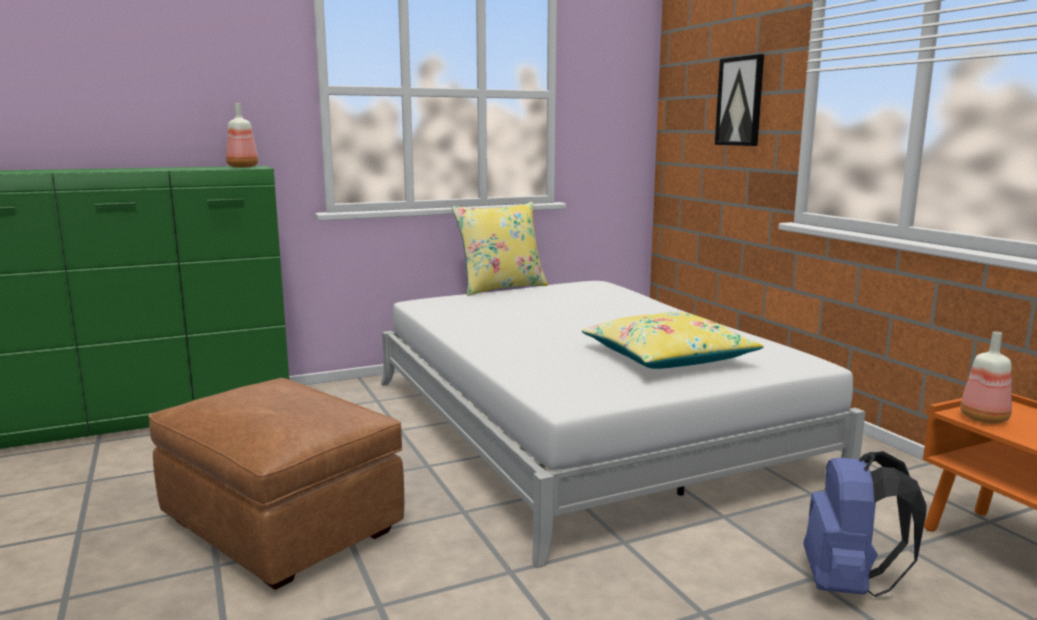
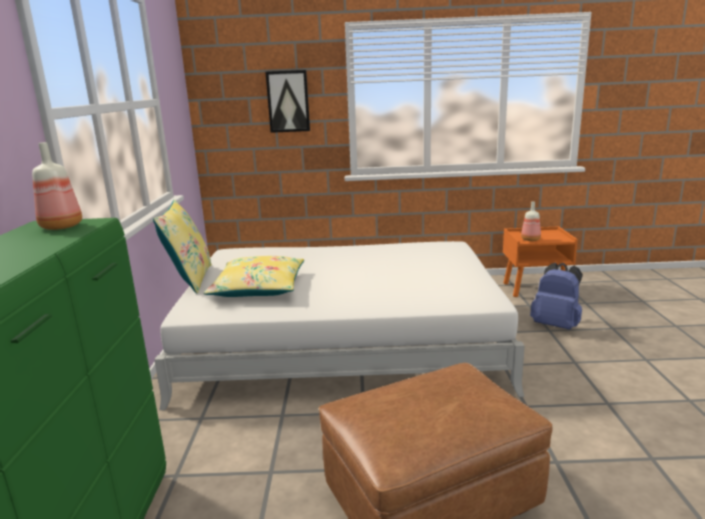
camera: 65 degrees left, 5 degrees up
yellow pillow [582,312,764,369] -> yellow pillow moved to [204,256,304,297]

